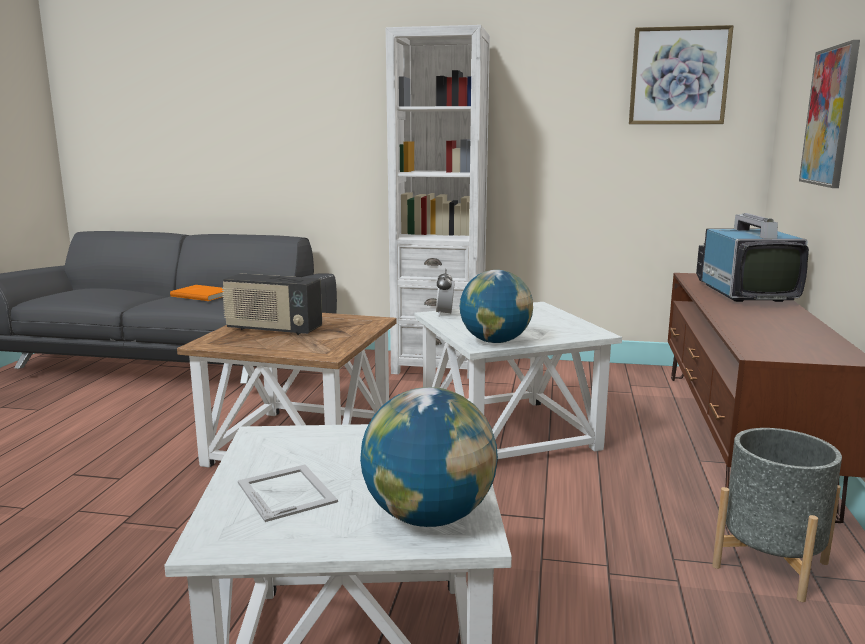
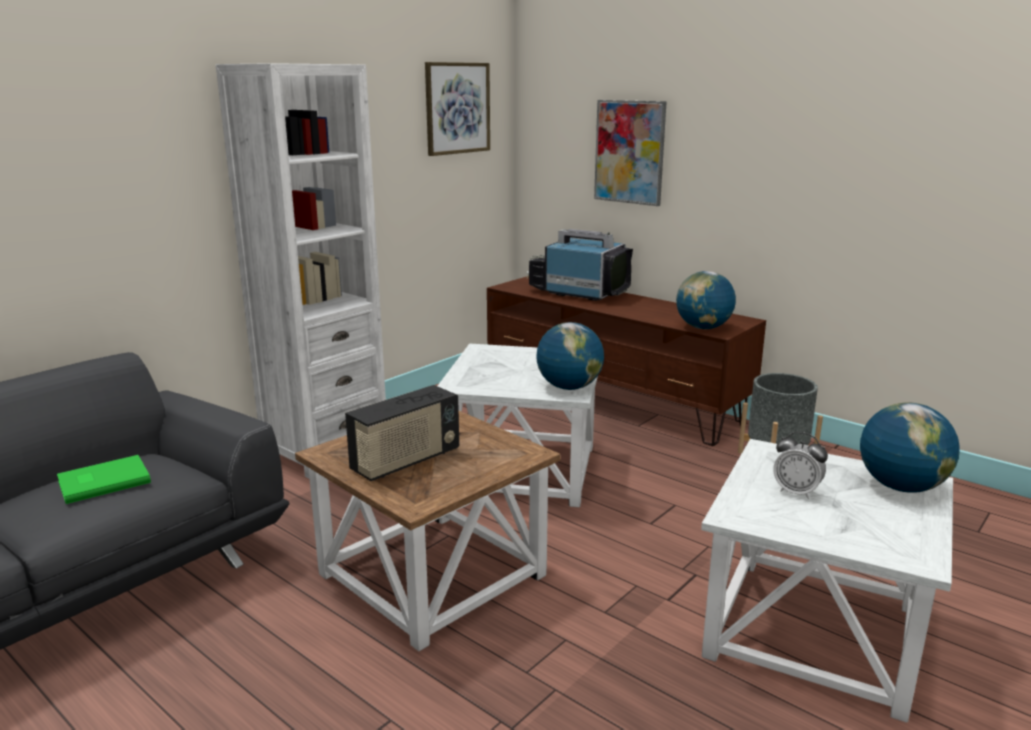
camera: 60 degrees left, 5 degrees up
orange book [170,285,224,301] -> green book [57,455,151,504]
picture frame [238,465,338,522] -> none
alarm clock [436,269,455,317] -> alarm clock moved to [774,432,828,499]
none -> globe [676,271,736,329]

